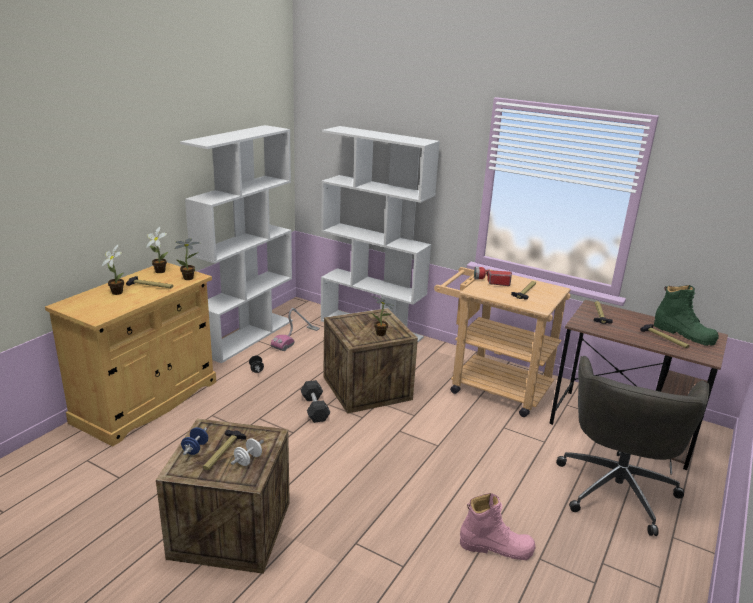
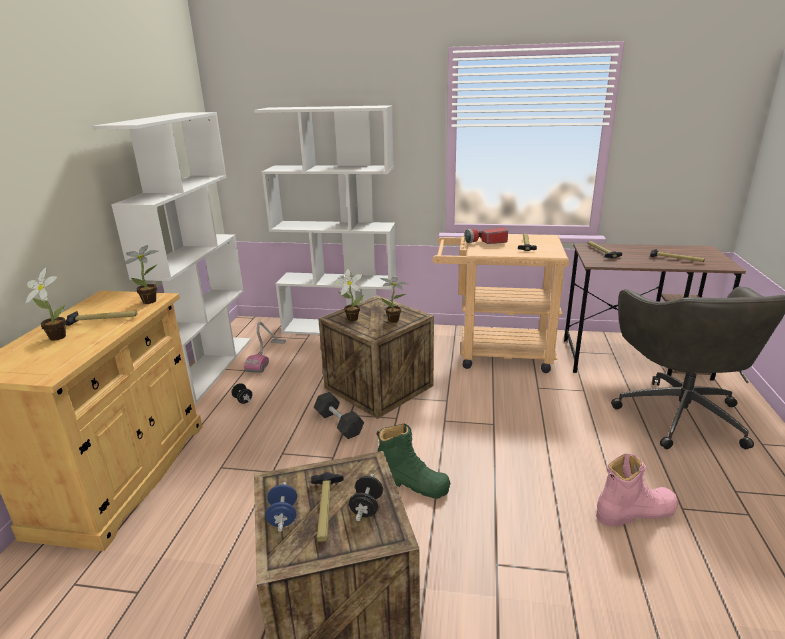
camera: 20 degrees left, 0 degrees up
potted plant [146,227,168,273] -> potted plant moved to [335,269,363,321]
white dumbbell [231,438,264,466] -> black dumbbell [349,474,383,522]
green boot [654,285,719,346] -> green boot moved to [376,423,450,499]

